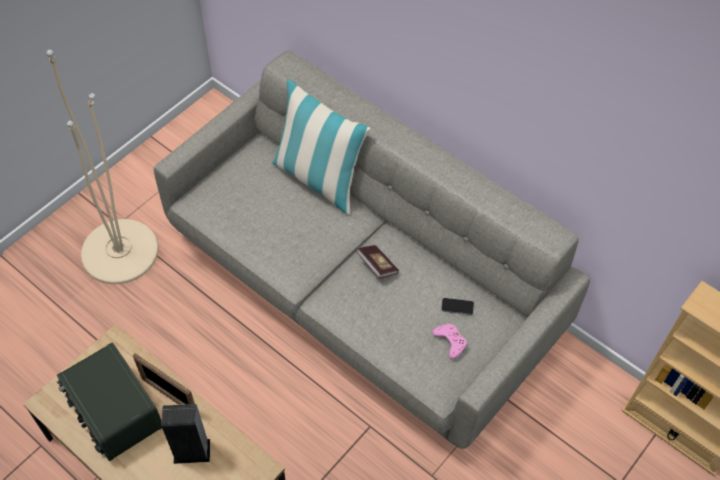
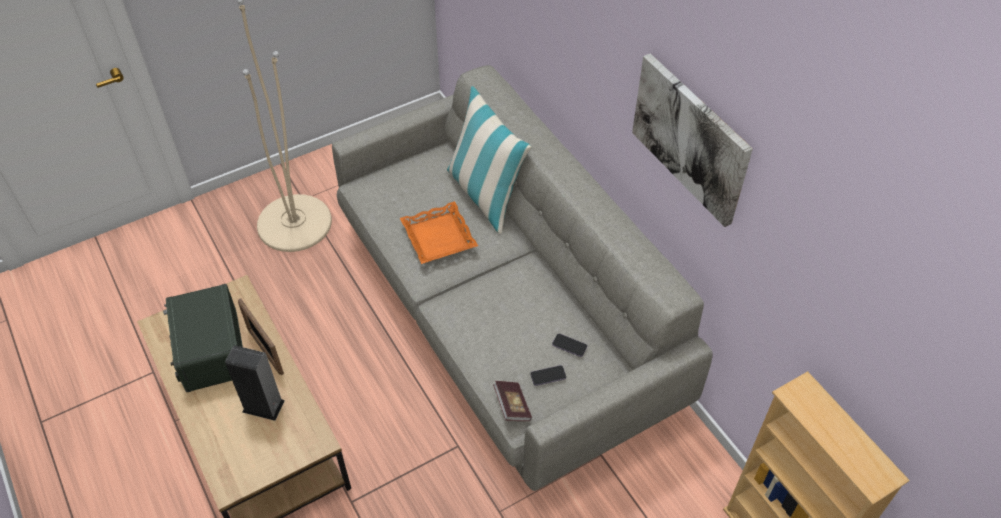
camera: 20 degrees right, 5 degrees down
book [357,245,399,278] -> book moved to [493,381,532,421]
pink game controller [432,324,467,359] -> phone [530,365,566,386]
none -> orange tray [400,201,478,264]
none -> picture [632,53,753,227]

